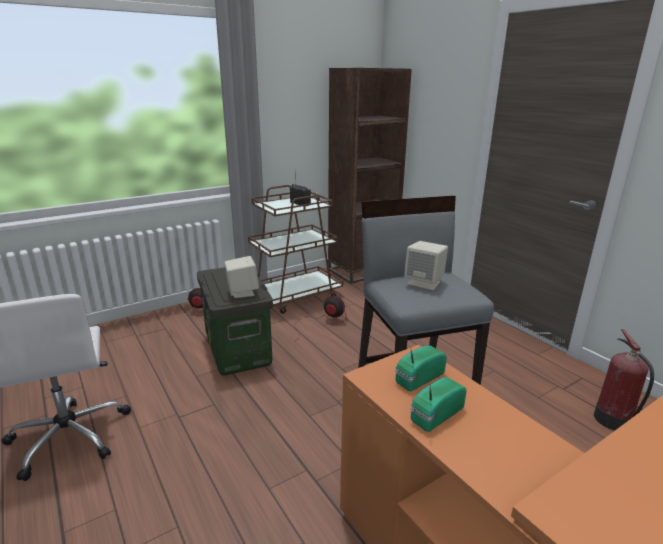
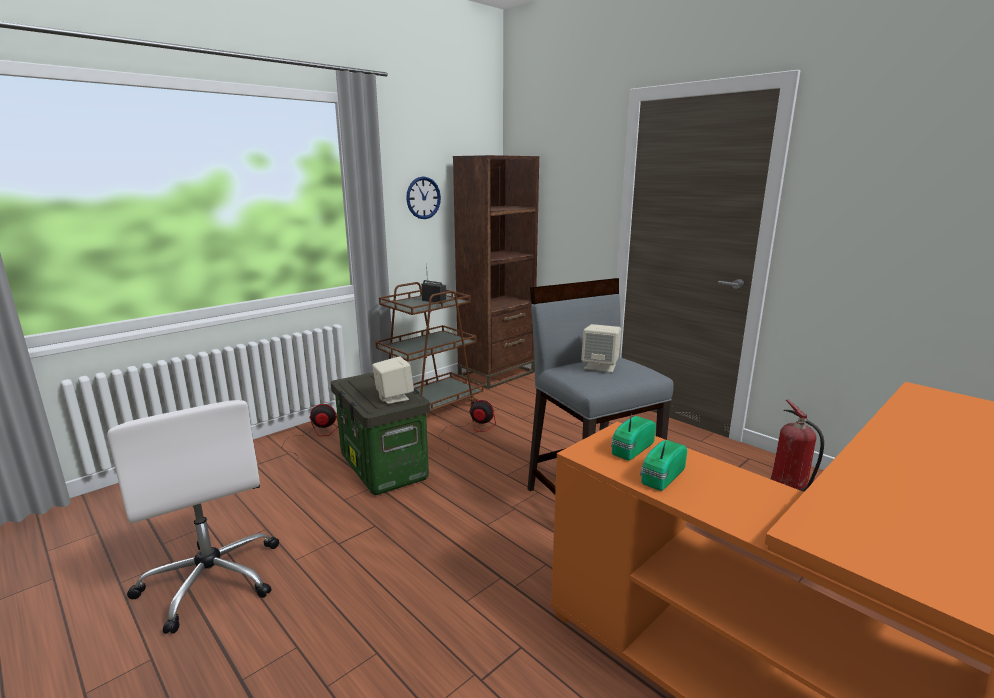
camera: 10 degrees left, 5 degrees down
none -> wall clock [406,176,441,219]

